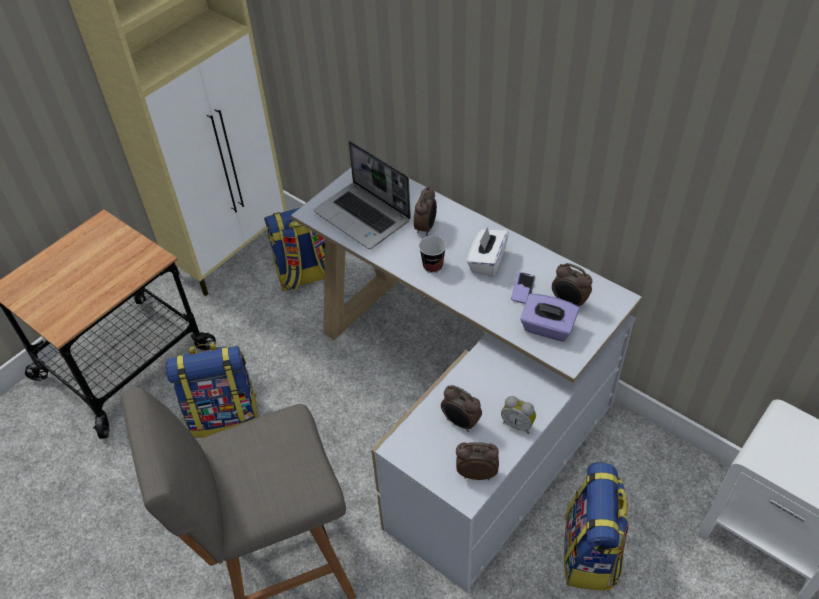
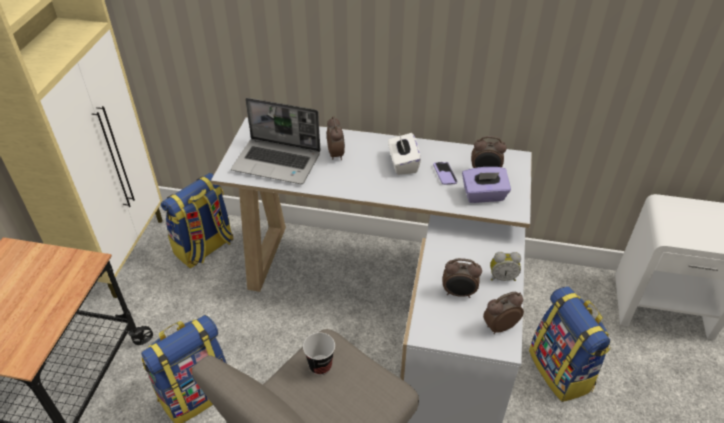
camera: 30 degrees left, 5 degrees down
cup [419,236,446,273] -> cup moved to [303,333,335,375]

